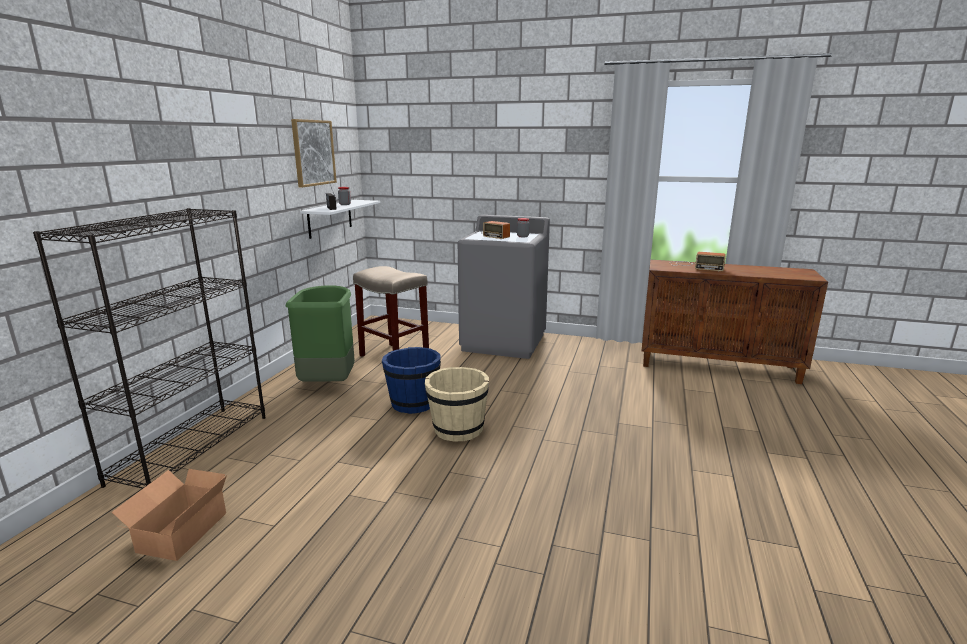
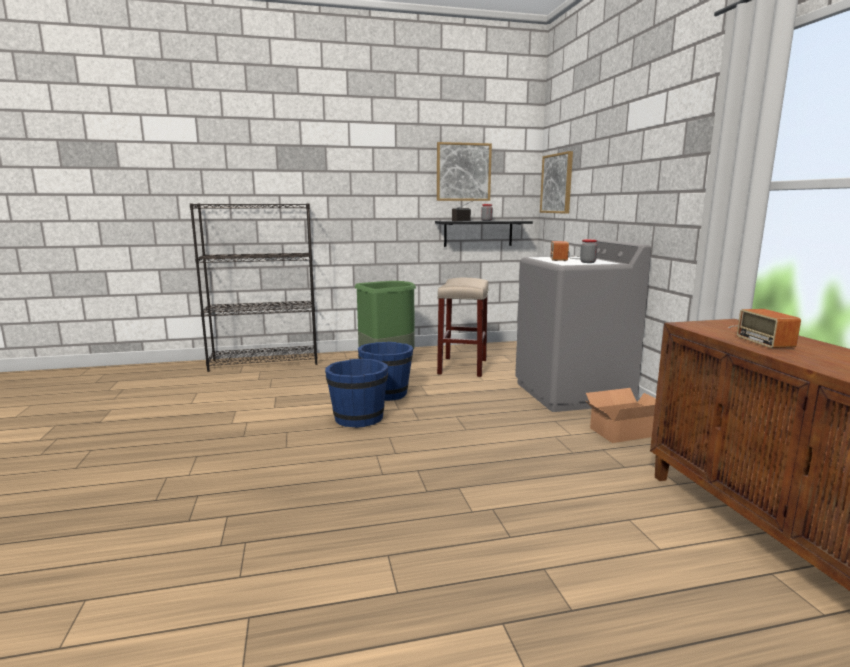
camera: 60 degrees right, 5 degrees down
cardboard box [112,469,227,561] -> cardboard box moved to [586,388,656,443]
white shelf [300,200,380,239] -> black shelf [435,220,533,247]
beige bucket [425,367,489,441] -> blue bucket [325,359,388,428]
none -> picture [540,151,573,214]

